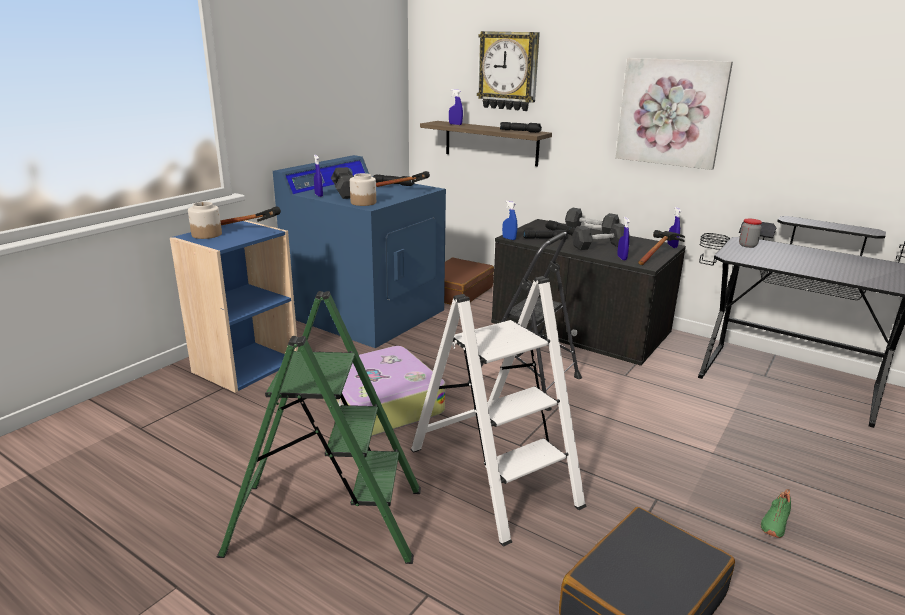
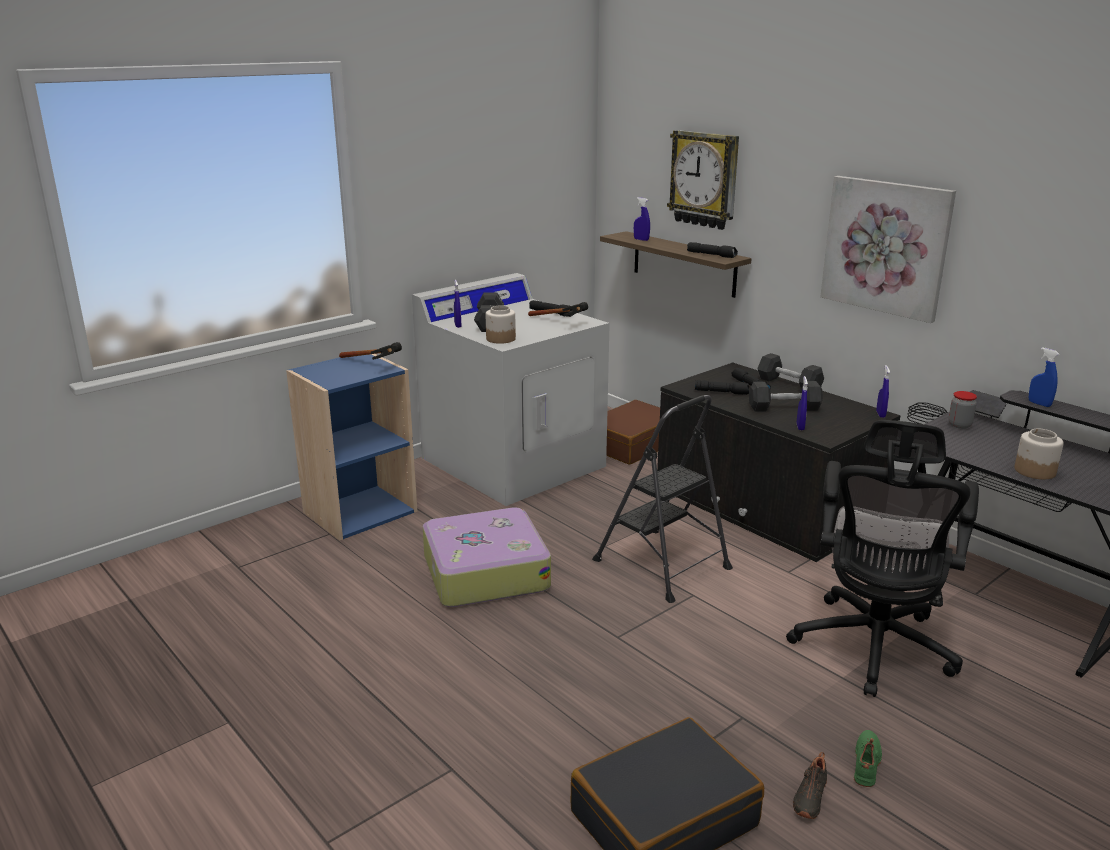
camera: 15 degrees right, 0 degrees up
jar [188,202,222,239] -> jar moved to [1014,429,1064,479]
green step ladder [217,291,421,564] -> none
blue washing machine [273,155,446,348] -> white washing machine [412,273,610,506]
white step ladder [411,276,586,547] -> none
blue spray bottle [502,201,517,240] -> blue spray bottle moved to [1029,347,1059,407]
hammer [638,230,685,265] -> none
green shoe [761,489,791,538] -> green shoe turned 150 degrees clockwise [854,730,882,787]
none -> office chair [786,420,979,697]
none -> black shoe [793,752,827,819]

